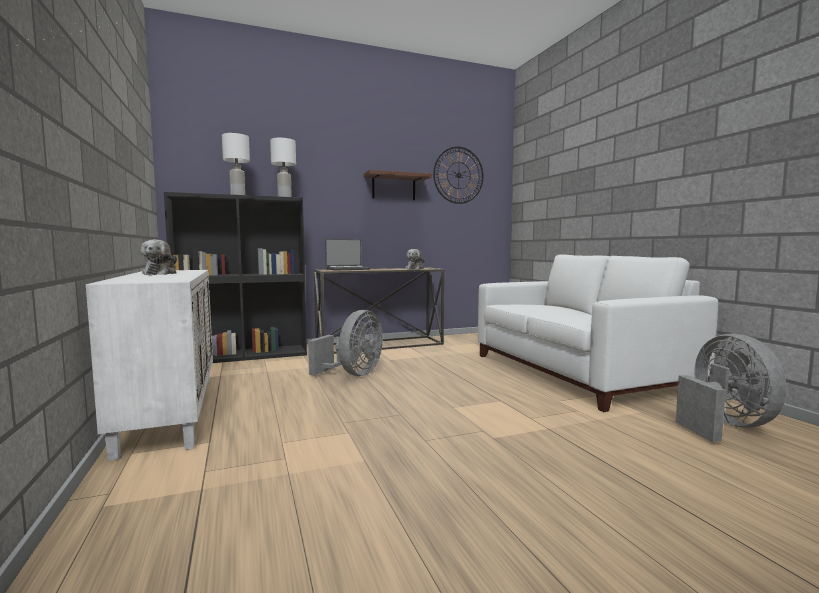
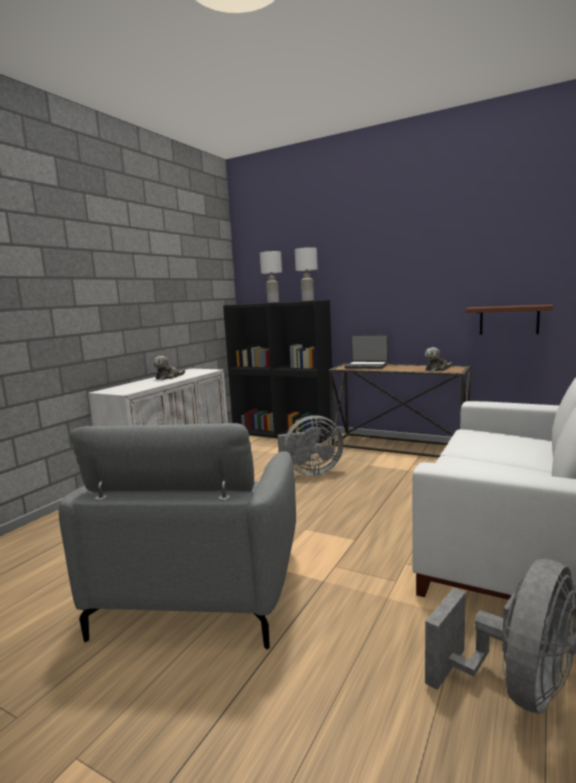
camera: 50 degrees right, 5 degrees up
brown shelf [363,170,432,200] -> brown shelf moved to [465,304,553,335]
wall clock [433,147,483,204] -> none
none -> grey armchair [59,423,296,649]

